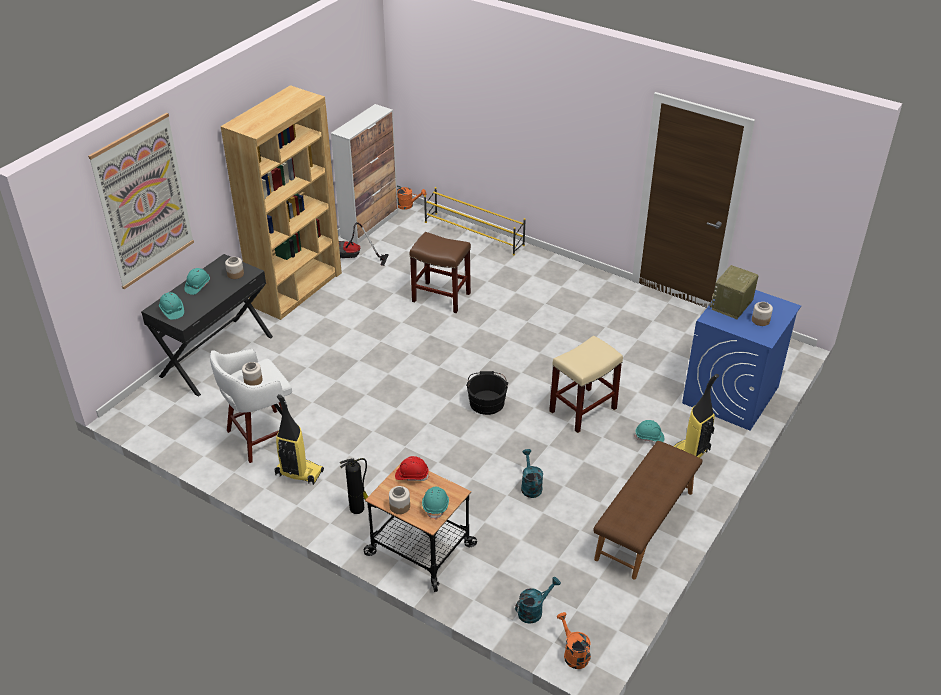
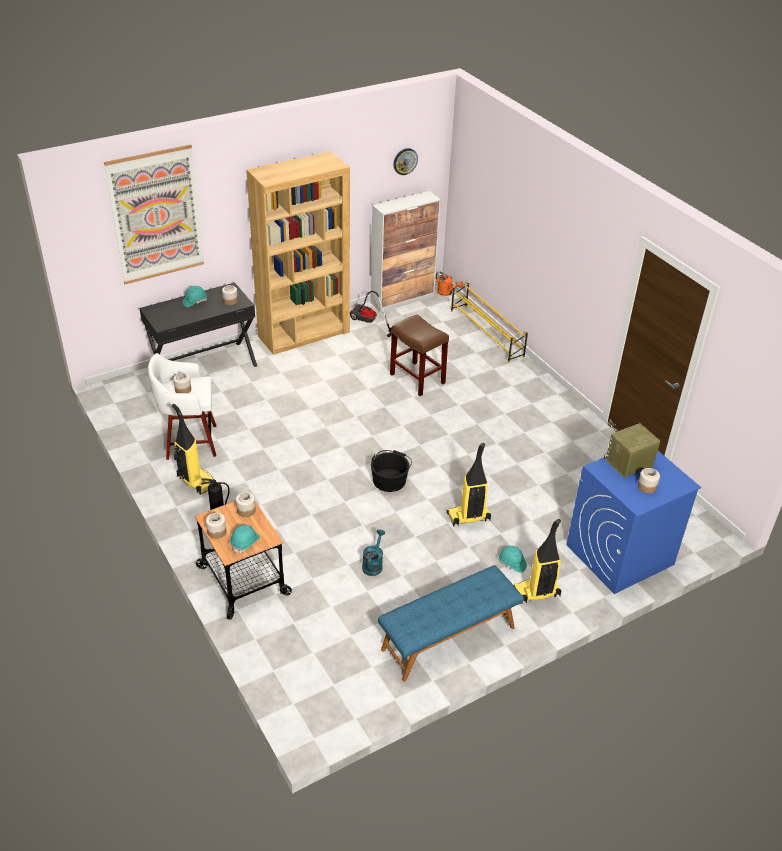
camera: 25 degrees right, 0 degrees up
turquoise hard hat [159,292,184,320] -> none
red hard hat [395,456,429,481] -> jar [236,492,256,517]
turquoise watering can [515,577,561,624] -> none
beige stool [549,336,623,433] -> vacuum cleaner [447,443,491,526]
orange watering can [557,612,591,669] -> none
brown bench [594,441,702,579] -> blue bench [378,565,524,681]
none -> wall clock [393,148,418,175]

